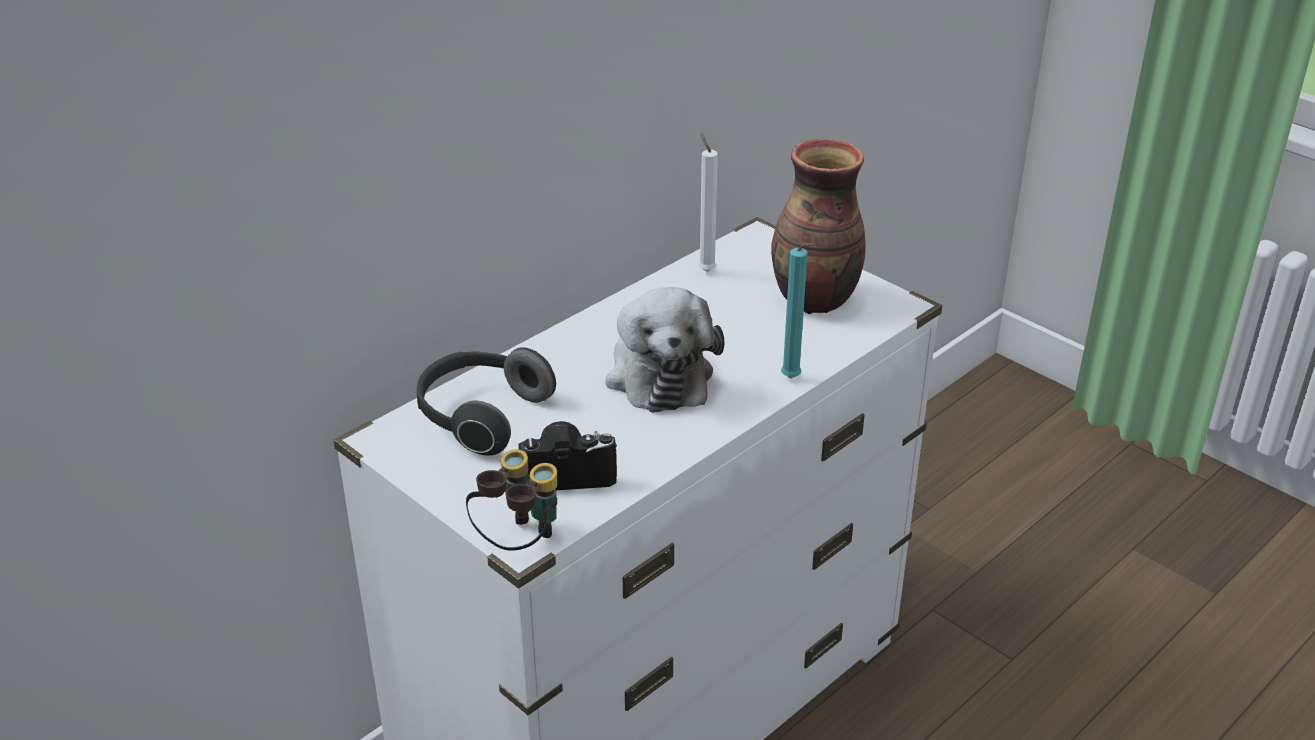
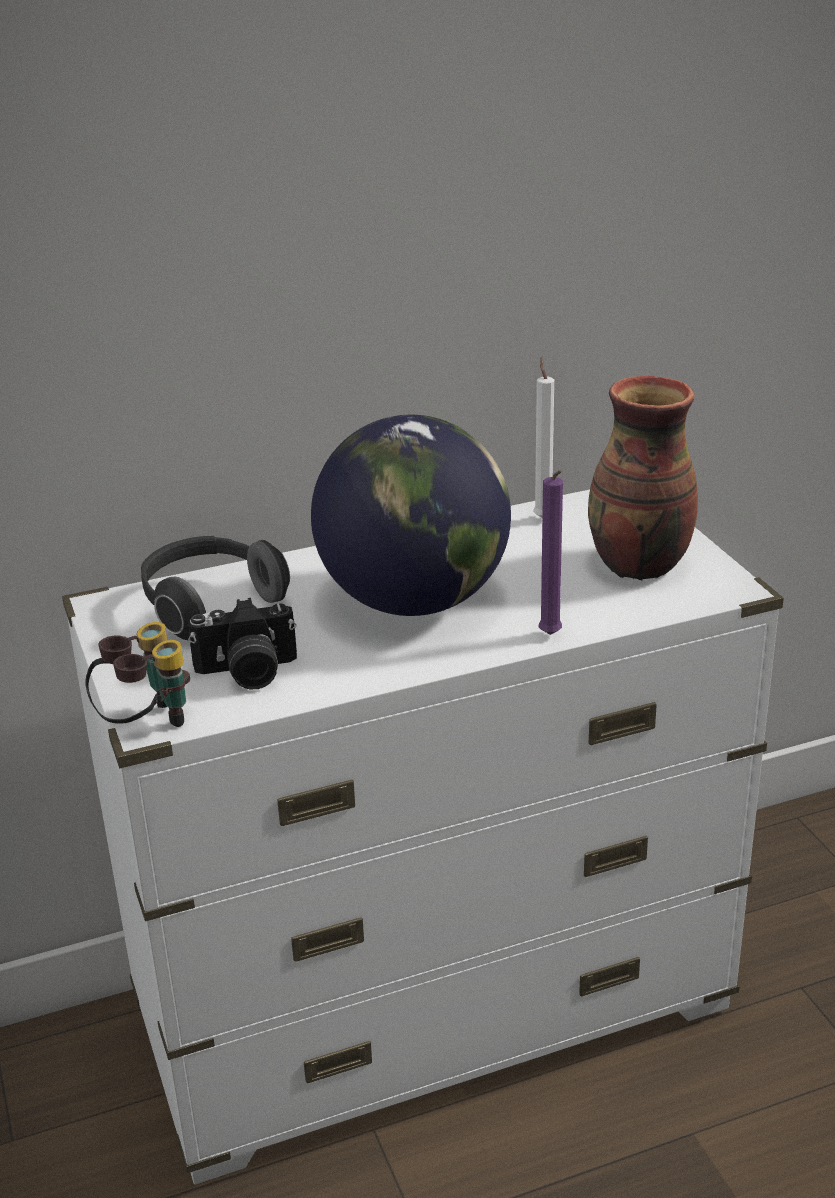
camera: 25 degrees right, 5 degrees down
camera [518,421,617,490] -> camera turned 150 degrees clockwise [188,598,297,689]
plush toy [605,287,724,413] -> globe [311,415,511,616]
turquoise candle [781,243,813,378] -> purple candle [539,470,563,635]

